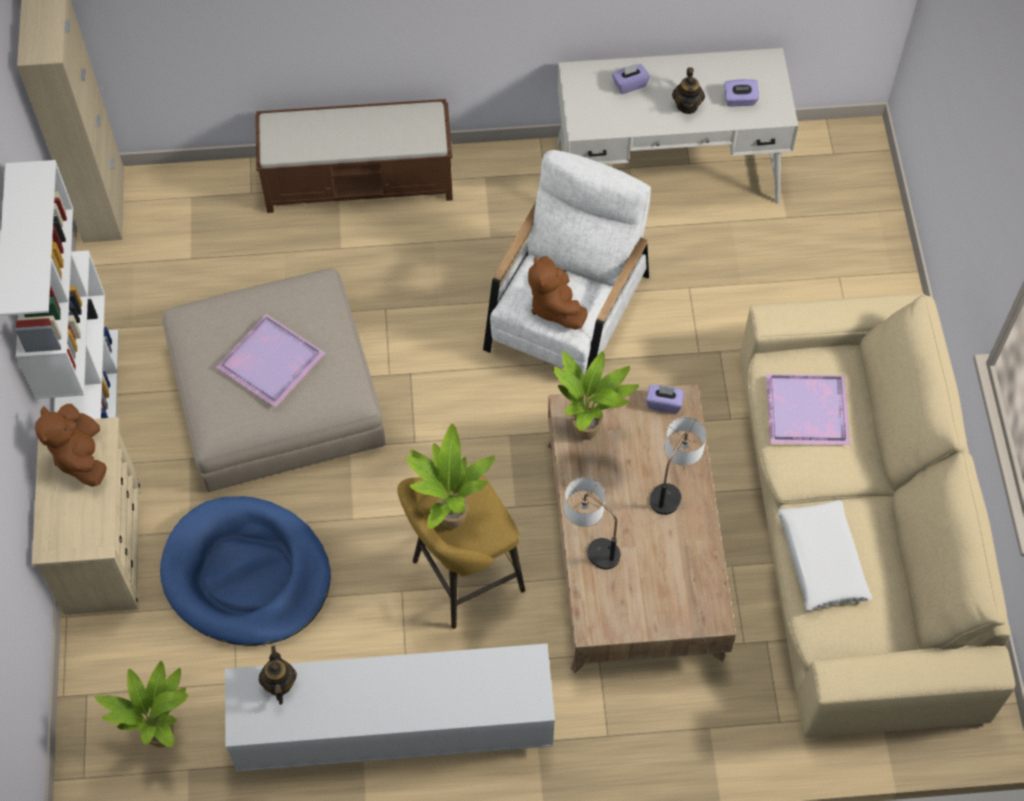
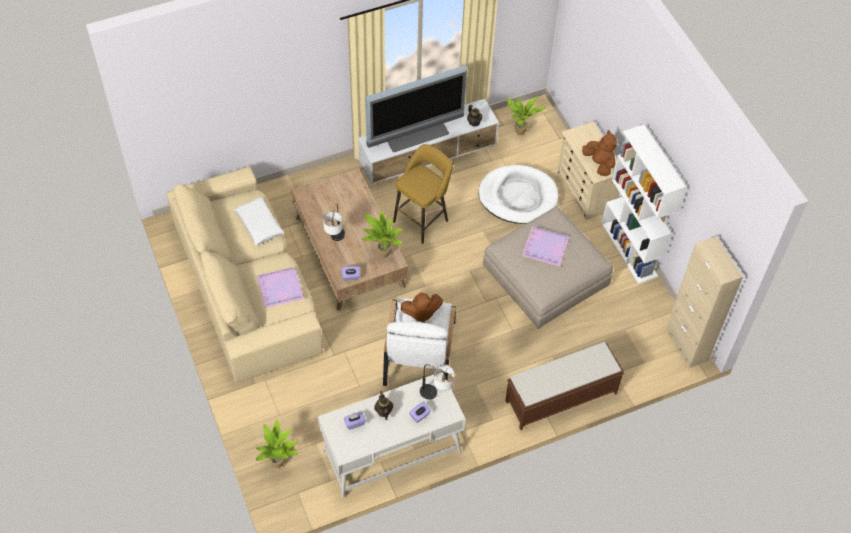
camera: 160 degrees right, 5 degrees down
blue dog bed [160,496,331,646] -> white dog bed [478,165,558,224]
potted plant [406,424,495,529] -> potted plant moved to [256,419,298,468]
brown plush toy [528,256,588,330] -> brown plush toy turned 120 degrees clockwise [401,293,443,323]
table lamp [564,477,621,569] -> table lamp moved to [420,364,455,400]
none -> television [365,65,467,152]

